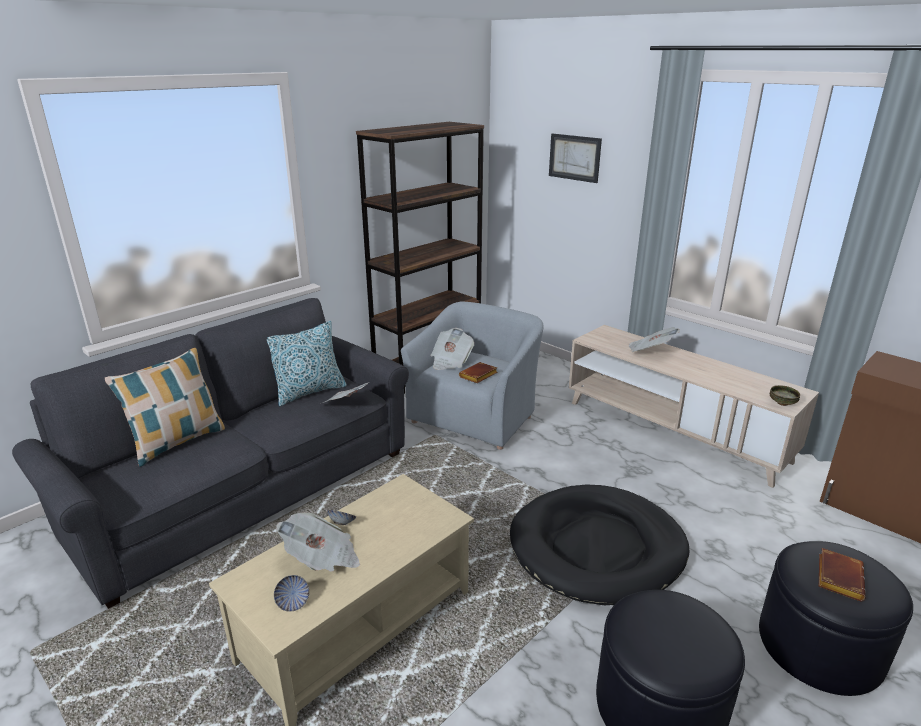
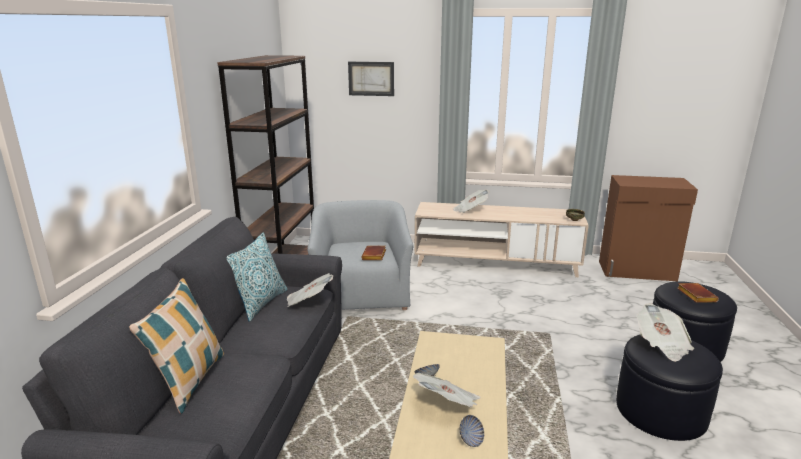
camera: 35 degrees left, 5 degrees down
newspaper [430,328,474,370] -> newspaper moved to [636,303,694,362]
black dog bed [510,484,690,605] -> none

